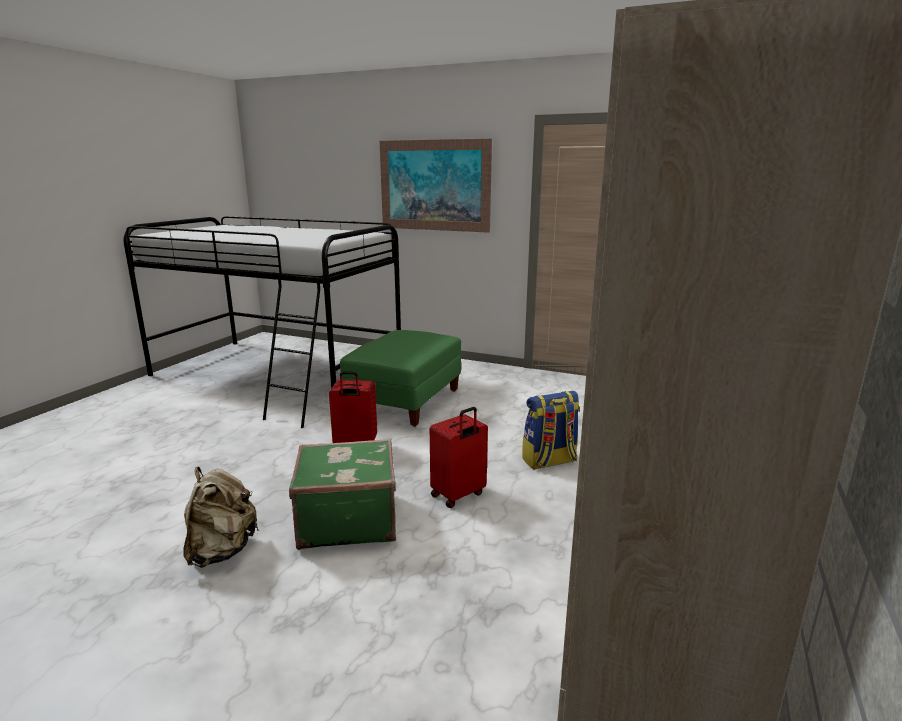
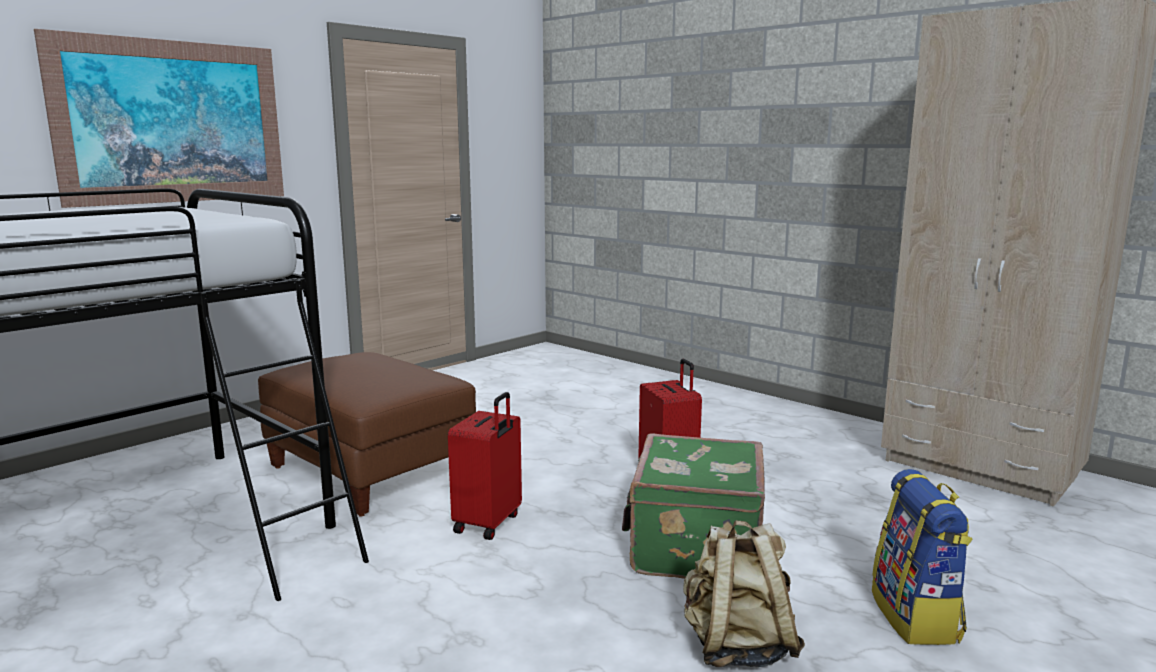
camera: 70 degrees left, 5 degrees down
green ottoman [340,330,461,427] -> brown ottoman [258,352,476,517]
backpack [522,391,580,470] -> backpack moved to [872,469,973,645]

